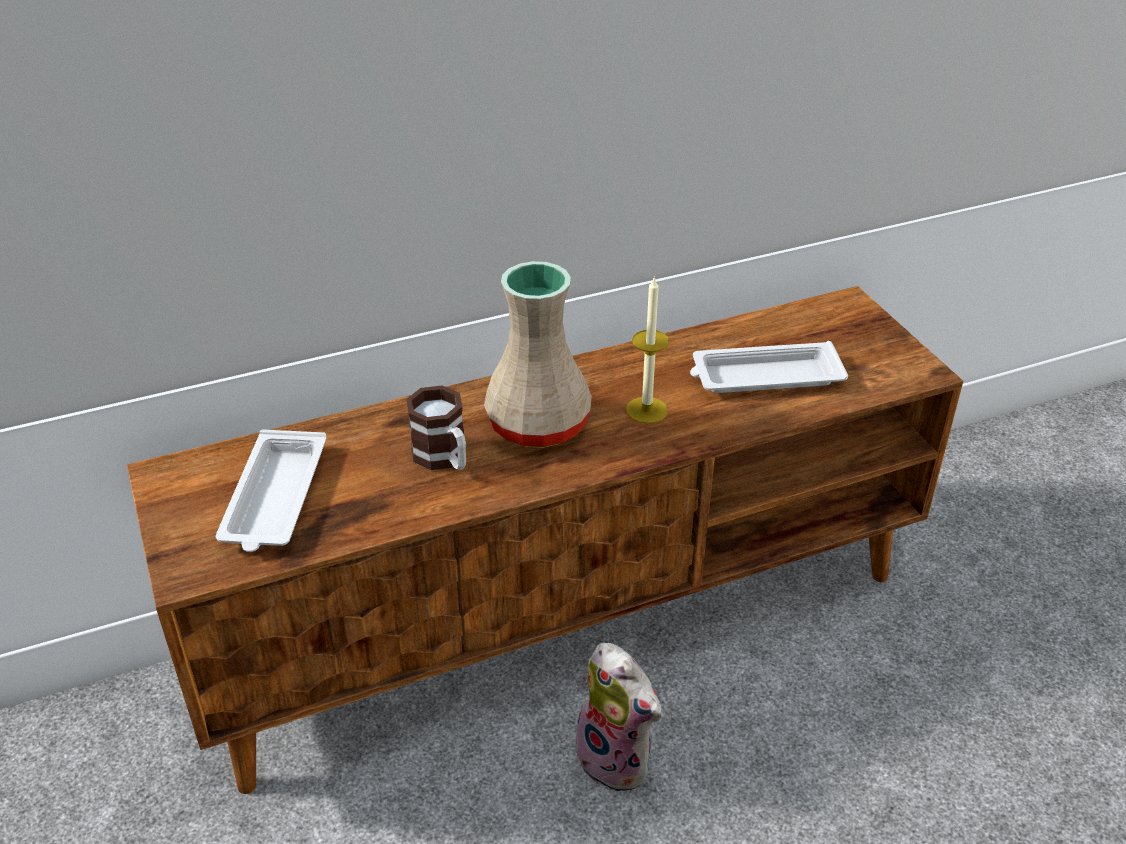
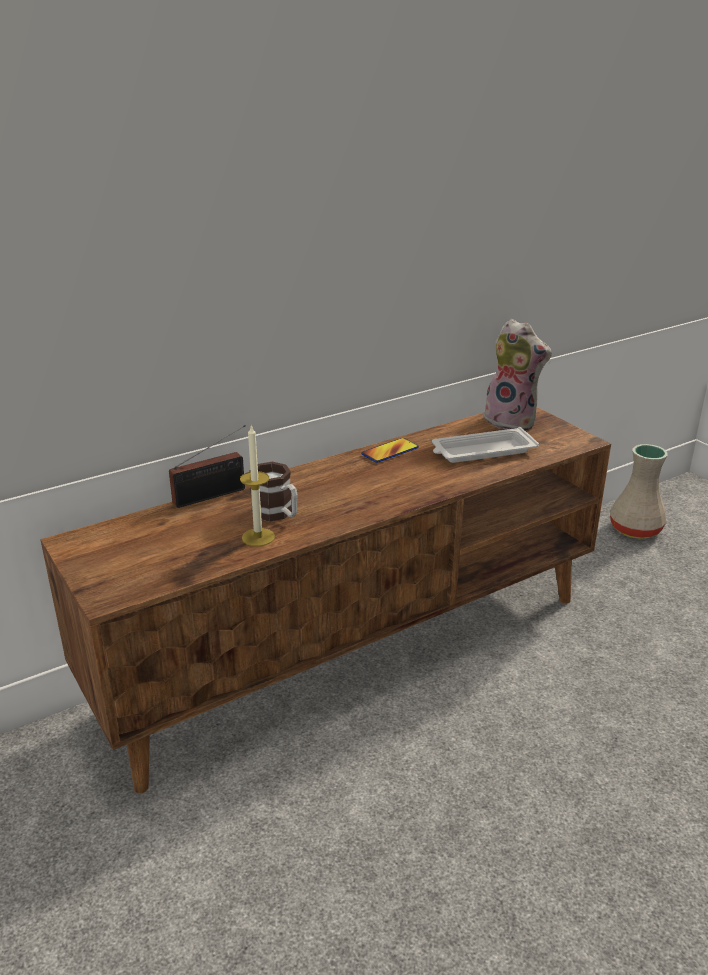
camera: 10 degrees left, 10 degrees down
white tray [216,429,326,552] -> none
beige vase [484,261,592,448] -> beige vase moved to [610,444,668,539]
plush toy [573,643,662,793] -> plush toy moved to [481,319,552,430]
candle [626,277,669,424] -> candle moved to [240,425,275,546]
none -> radio [169,425,246,508]
none -> phone [361,438,419,463]

